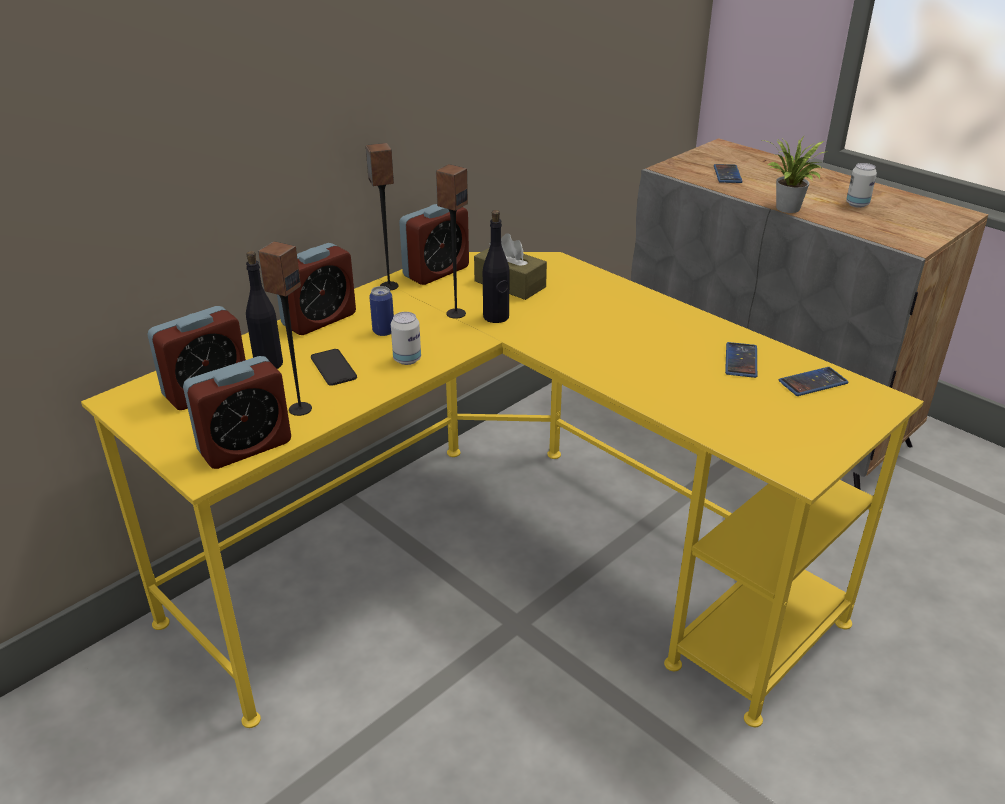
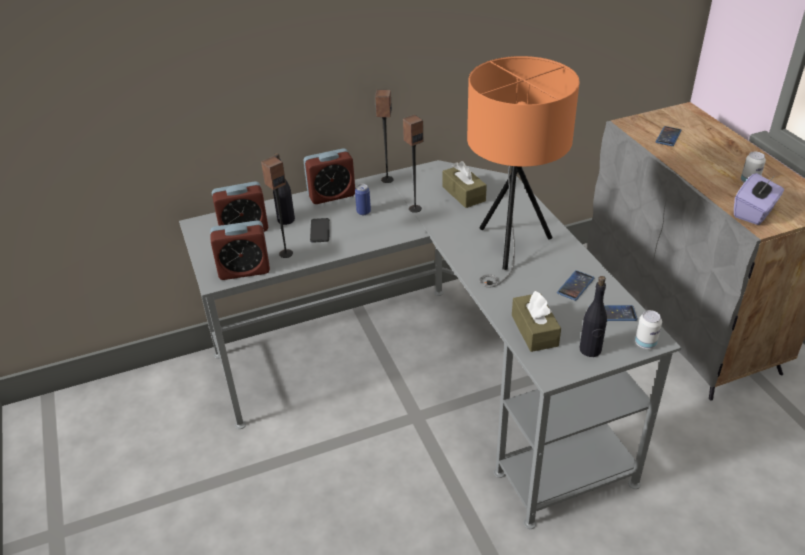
camera: 25 degrees right, 5 degrees up
yellow desk [81,252,924,728] -> grey desk [179,160,681,529]
can [391,312,421,365] -> can moved to [635,310,662,349]
alarm clock [399,204,469,285] -> none
black bottle [483,210,509,323] -> black bottle moved to [579,276,607,357]
potted plant [763,135,825,213] -> none
none -> orange table lamp [467,56,579,288]
none -> brown tissue box [512,291,561,352]
none -> purple tissue box [734,173,784,225]

